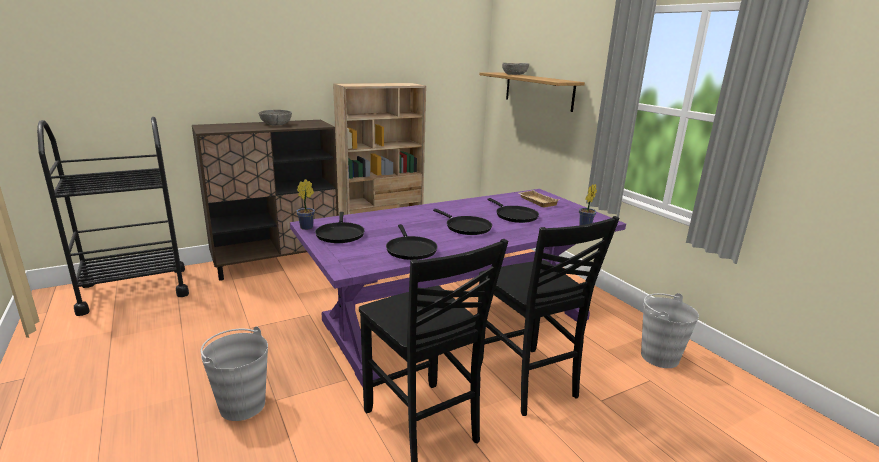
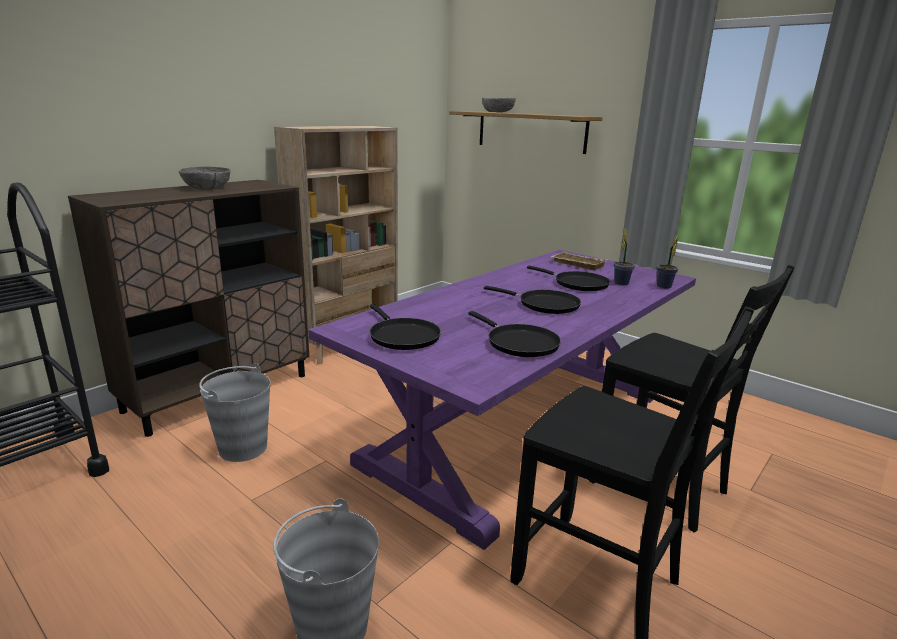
camera: 20 degrees left, 0 degrees up
potted plant [296,179,315,230] -> potted plant moved to [614,230,635,285]
grey bucket [641,293,699,368] -> grey bucket moved to [199,363,270,462]

